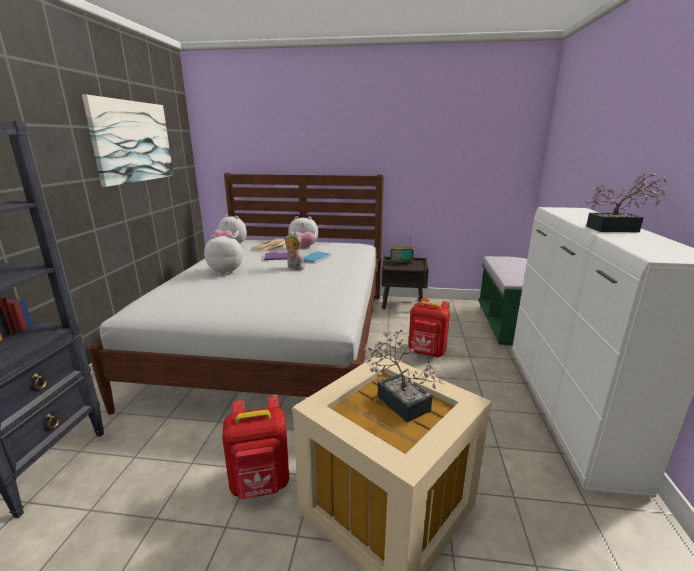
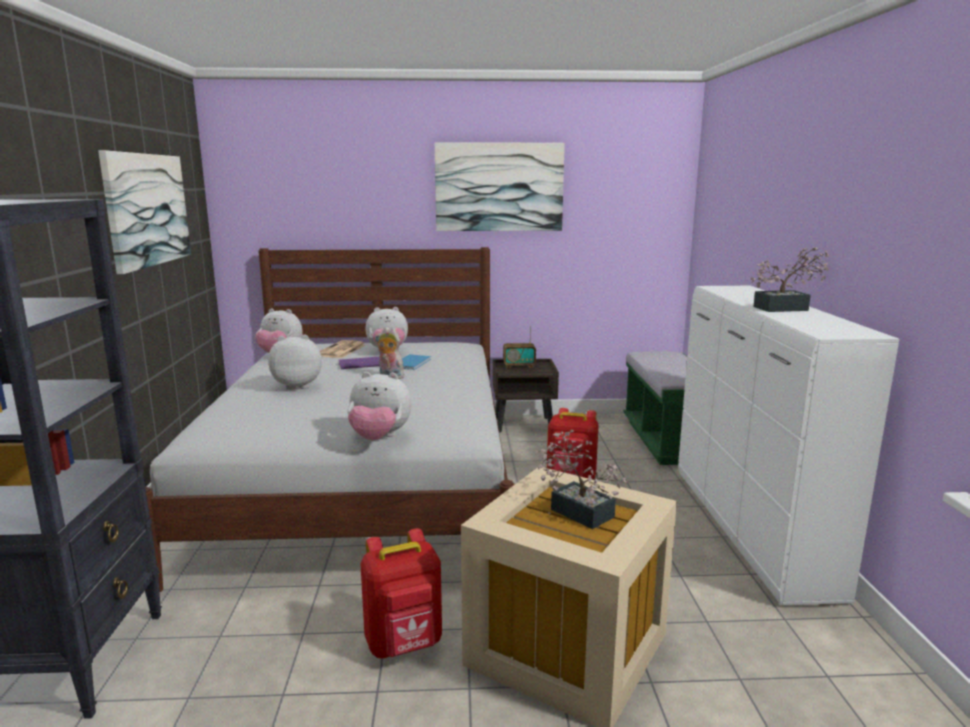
camera: 10 degrees left, 5 degrees down
none -> plush toy [347,372,412,440]
none -> picture [435,142,565,231]

